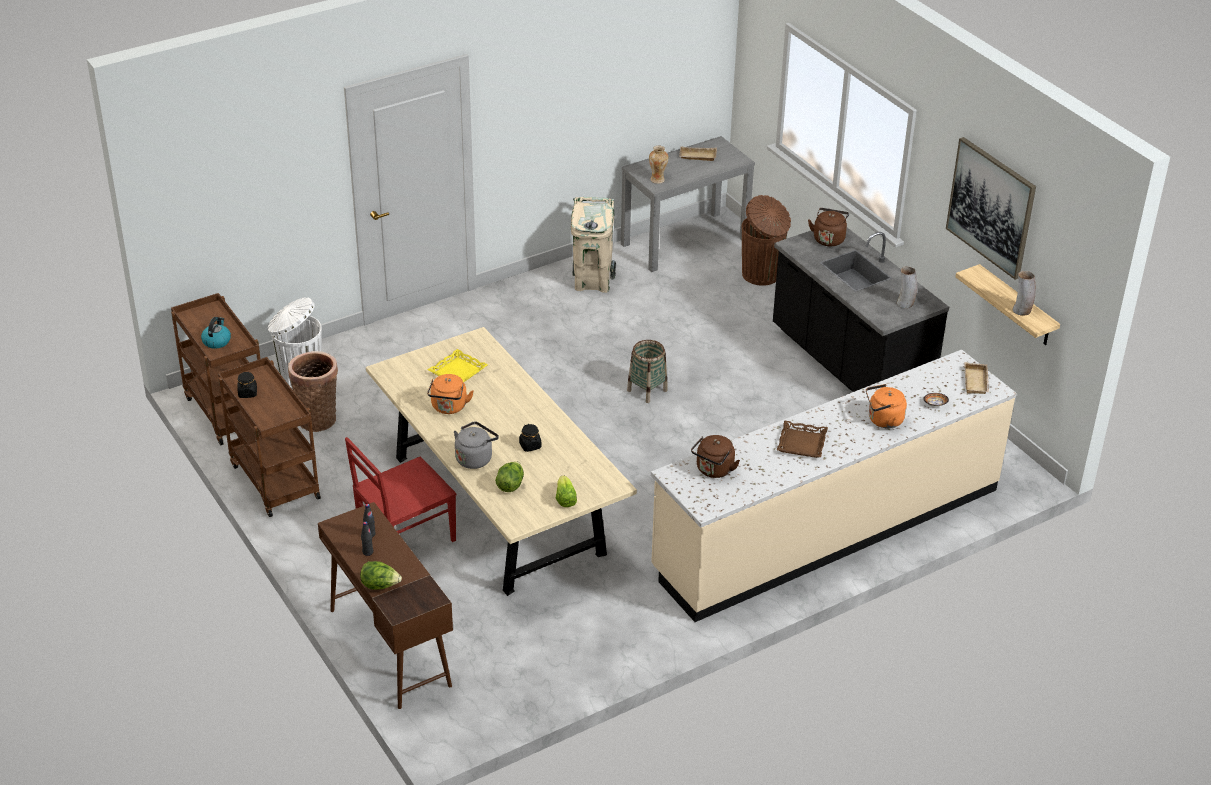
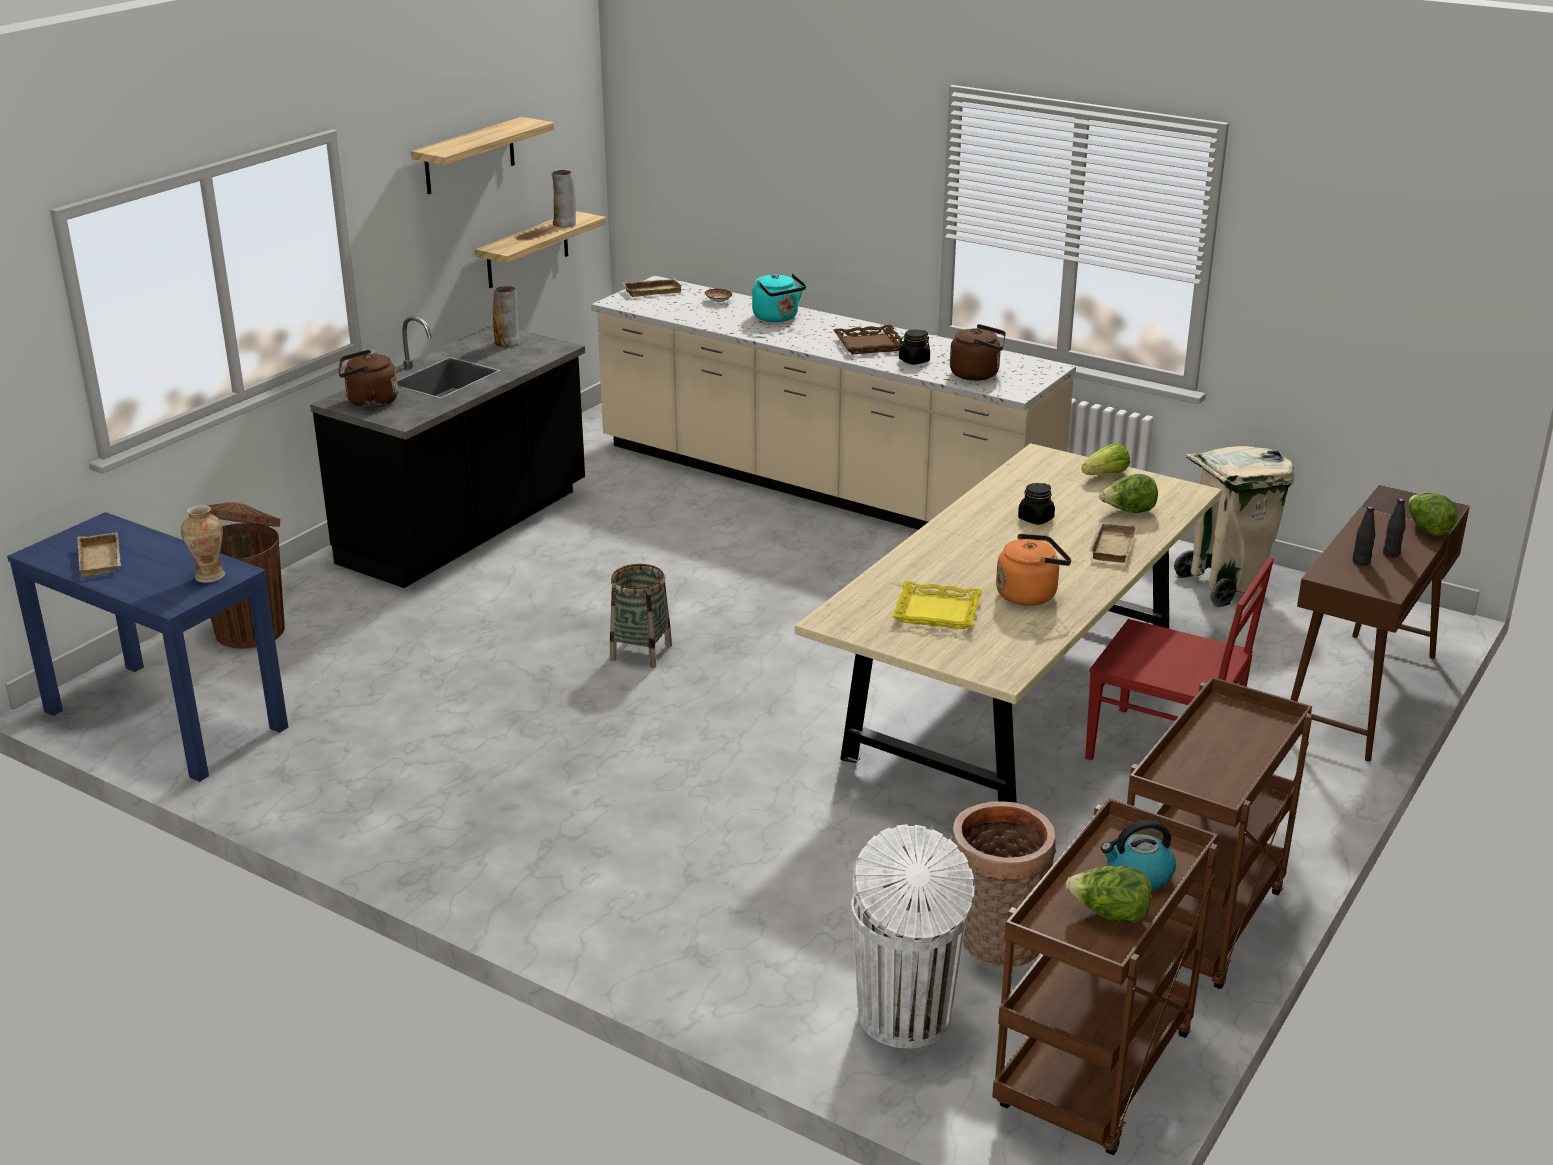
camera: 115 degrees left, 10 degrees down
black jar [237,372,257,398] -> black jar moved to [899,329,930,365]
grey kettle [454,421,499,469] -> beige tray [1090,523,1137,563]
beige trash can [571,197,616,293] -> beige trash can moved to [1174,446,1295,607]
grey console table [621,136,755,272] -> blue console table [7,512,288,782]
orange kettle [866,384,907,428] -> turquoise kettle [752,274,806,322]
picture [946,137,1036,280] -> shelf [411,117,554,194]
none -> lettuce [1066,866,1152,924]

